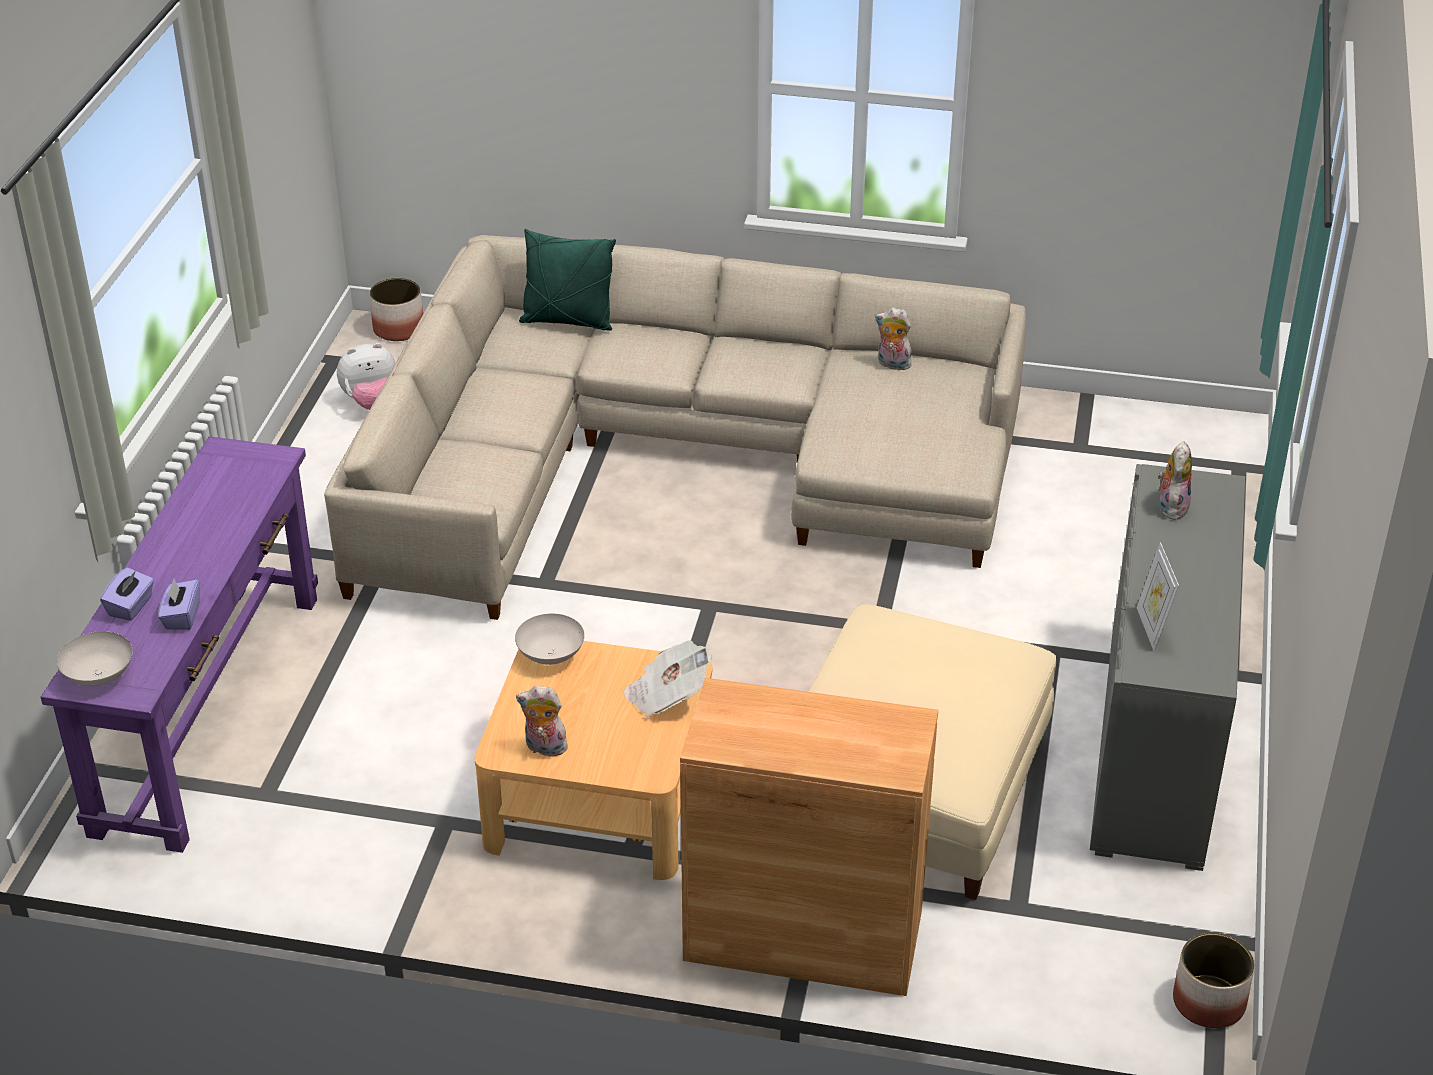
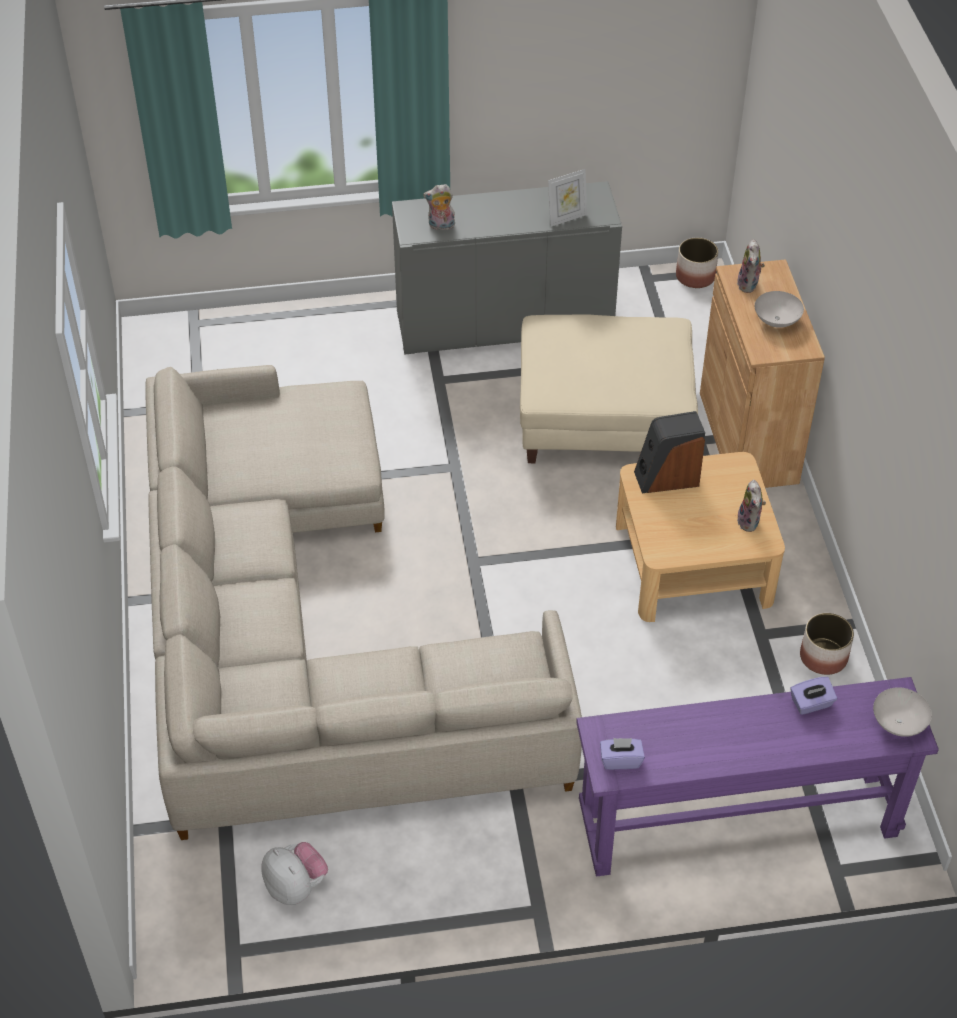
camera: 110 degrees left, 10 degrees up
purple tissue box [100,567,154,621] -> purple tissue box moved to [600,738,645,770]
planter [369,278,423,341] -> planter moved to [800,613,854,675]
white bowl [515,614,585,665] -> white bowl moved to [755,291,804,328]
green pillow [519,229,616,331] -> none
newspaper [624,640,712,718] -> speaker [634,411,705,493]
plush toy [875,307,912,370] -> plush toy moved to [738,239,765,293]

